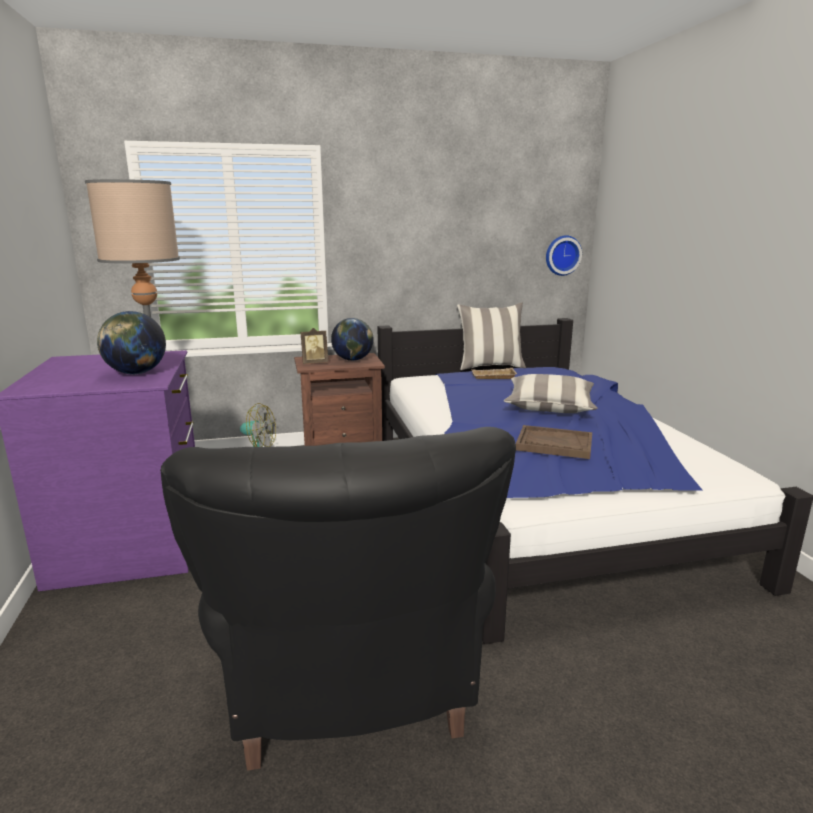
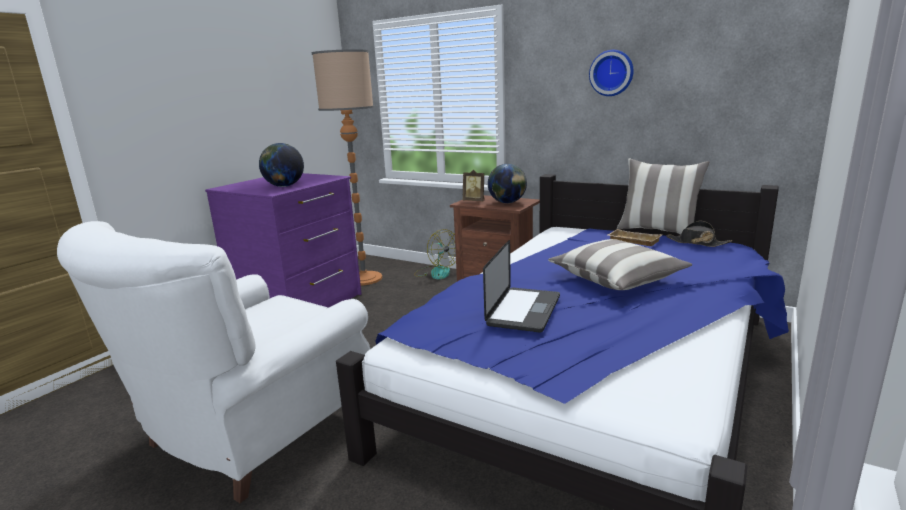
camera: 45 degrees right, 0 degrees up
black armchair [160,427,516,771] -> white armchair [57,221,371,503]
brown tray [516,425,592,459] -> laptop [483,240,560,333]
wall clock [546,235,582,276] -> wall clock moved to [589,50,633,96]
none -> black hat [666,221,732,247]

